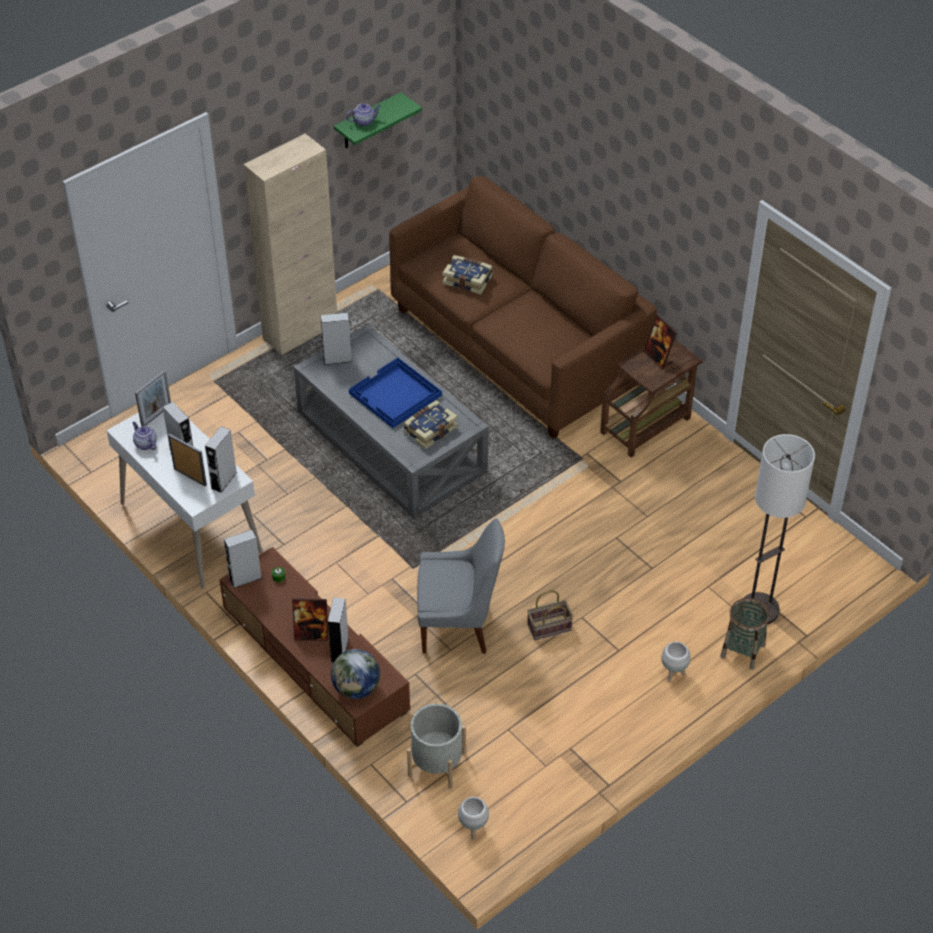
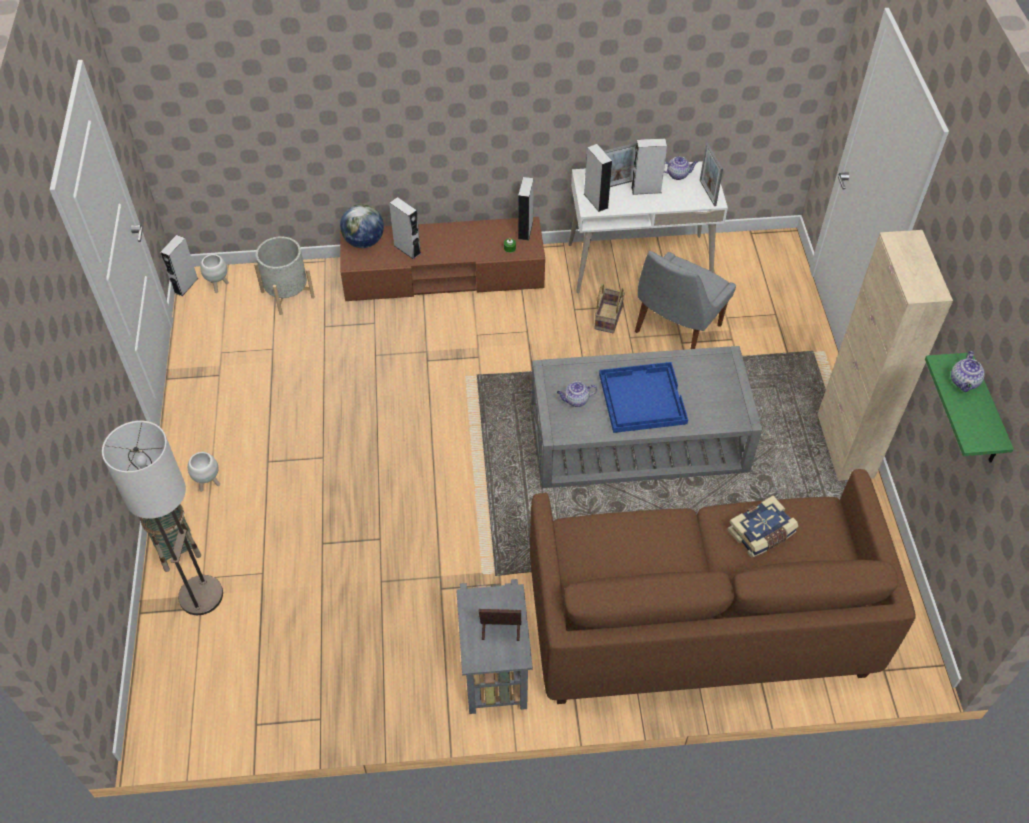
camera: 125 degrees right, 5 degrees up
picture frame [292,598,328,641] -> none
grey speaker [321,312,352,365] -> grey speaker moved to [160,235,198,296]
book [403,400,458,449] -> teapot [557,381,597,407]
grey chair [417,518,505,654] -> grey chair moved to [635,251,736,349]
basket [527,590,573,640] -> basket moved to [594,284,625,333]
brown side table [600,339,703,458] -> grey side table [456,579,533,714]

